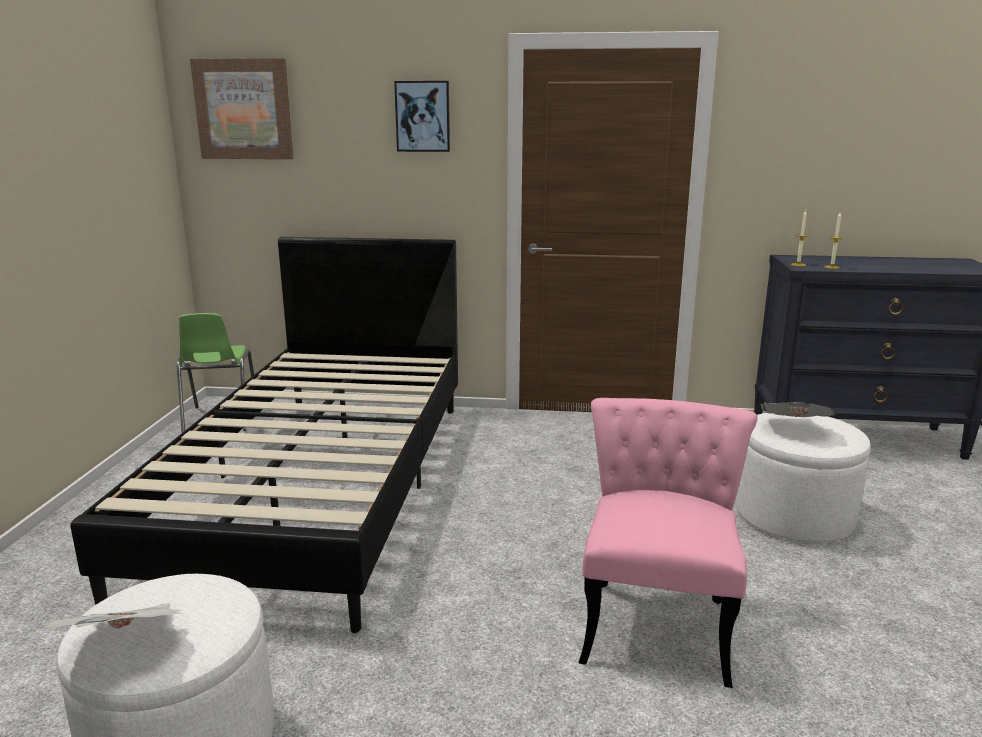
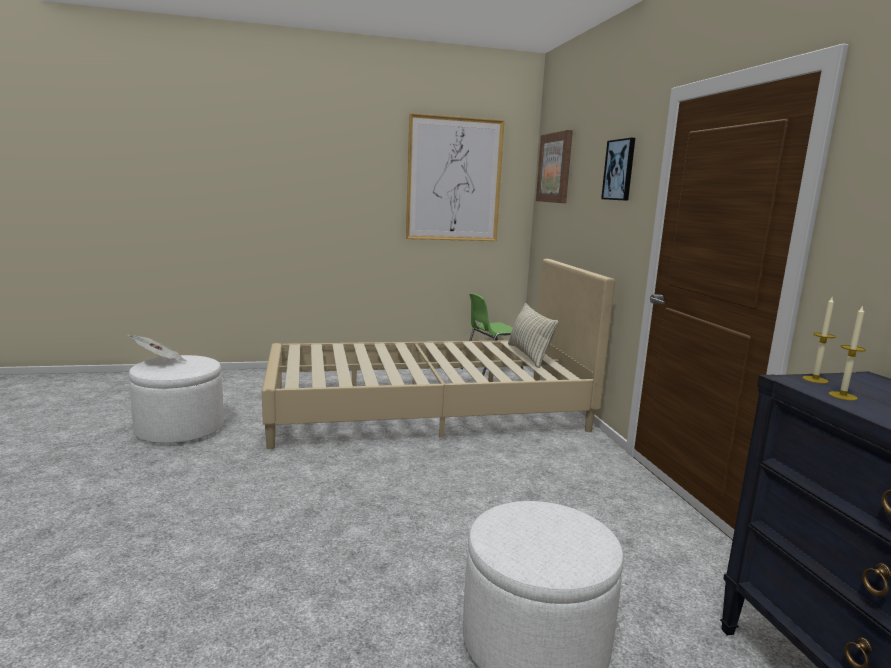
camera: 70 degrees right, 5 degrees down
black bed [70,237,458,633] -> beige bed [262,259,615,449]
pink chair [579,398,757,688] -> none
newspaper [760,402,835,417] -> none
none -> picture [406,113,505,241]
none -> pillow [508,303,559,368]

